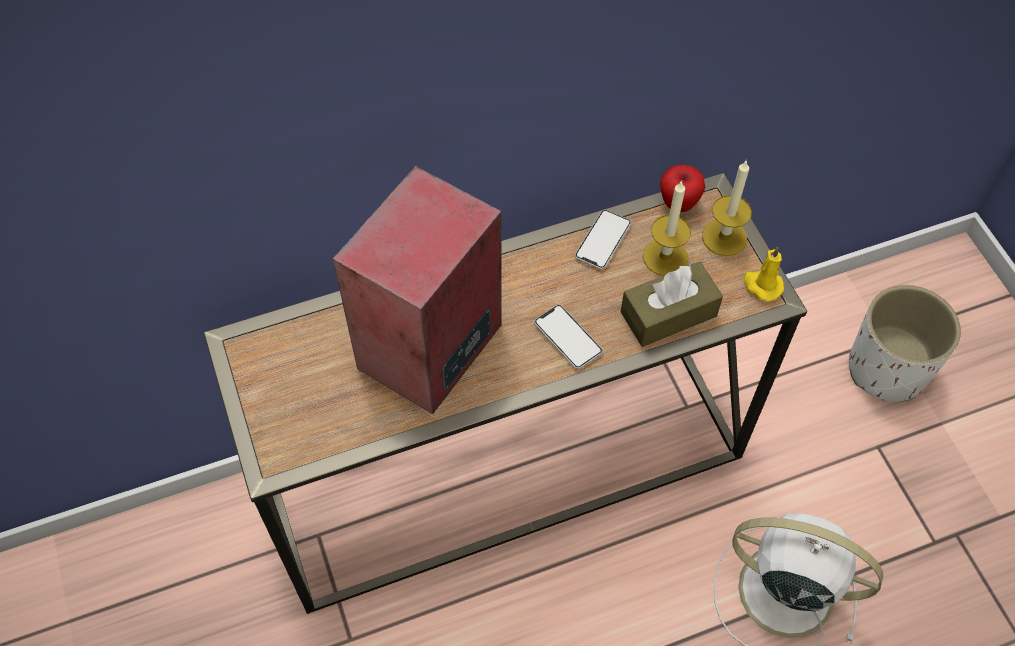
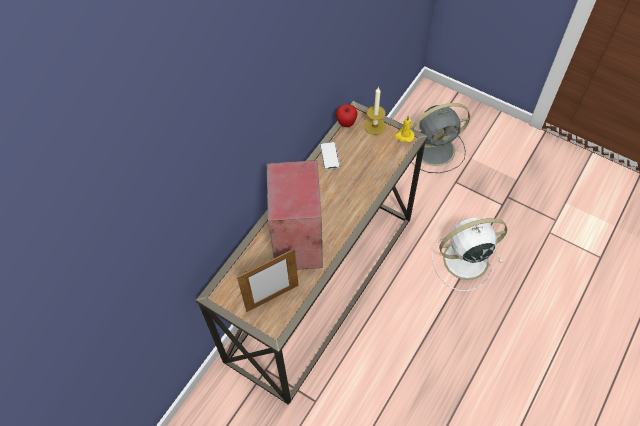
camera: 35 degrees left, 0 degrees up
phone [534,305,603,369] -> none
brown tissue box [621,262,723,347] -> none
candle [643,181,691,276] -> none
white planter [849,285,961,402] -> grey fan [411,103,470,173]
none -> picture frame [237,248,299,312]

